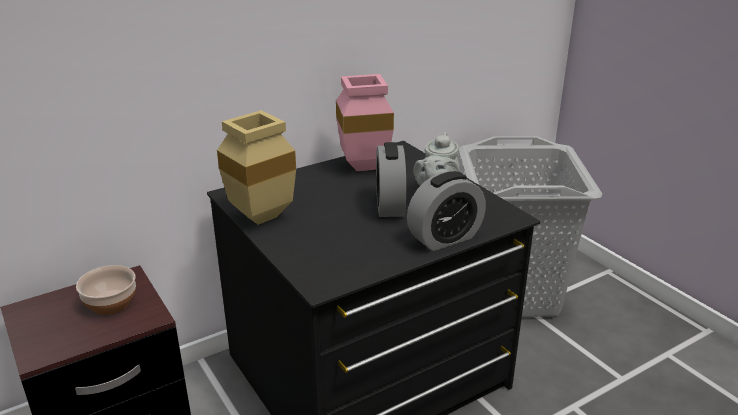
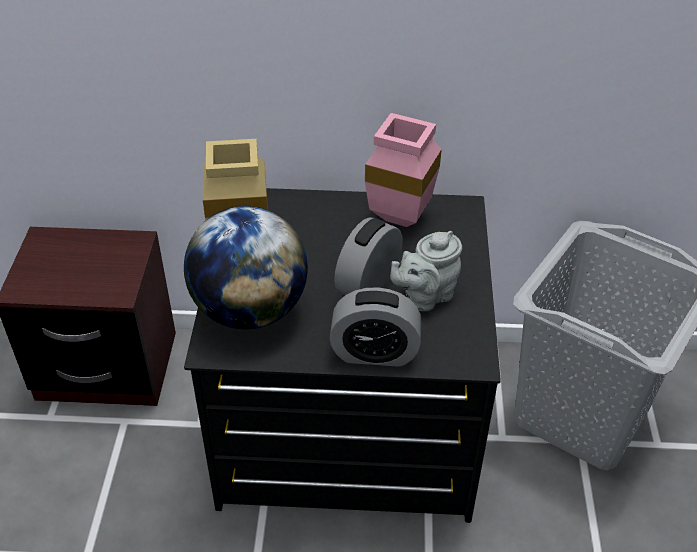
camera: 35 degrees right, 15 degrees up
bowl [76,265,136,315] -> none
none -> globe [184,206,308,329]

